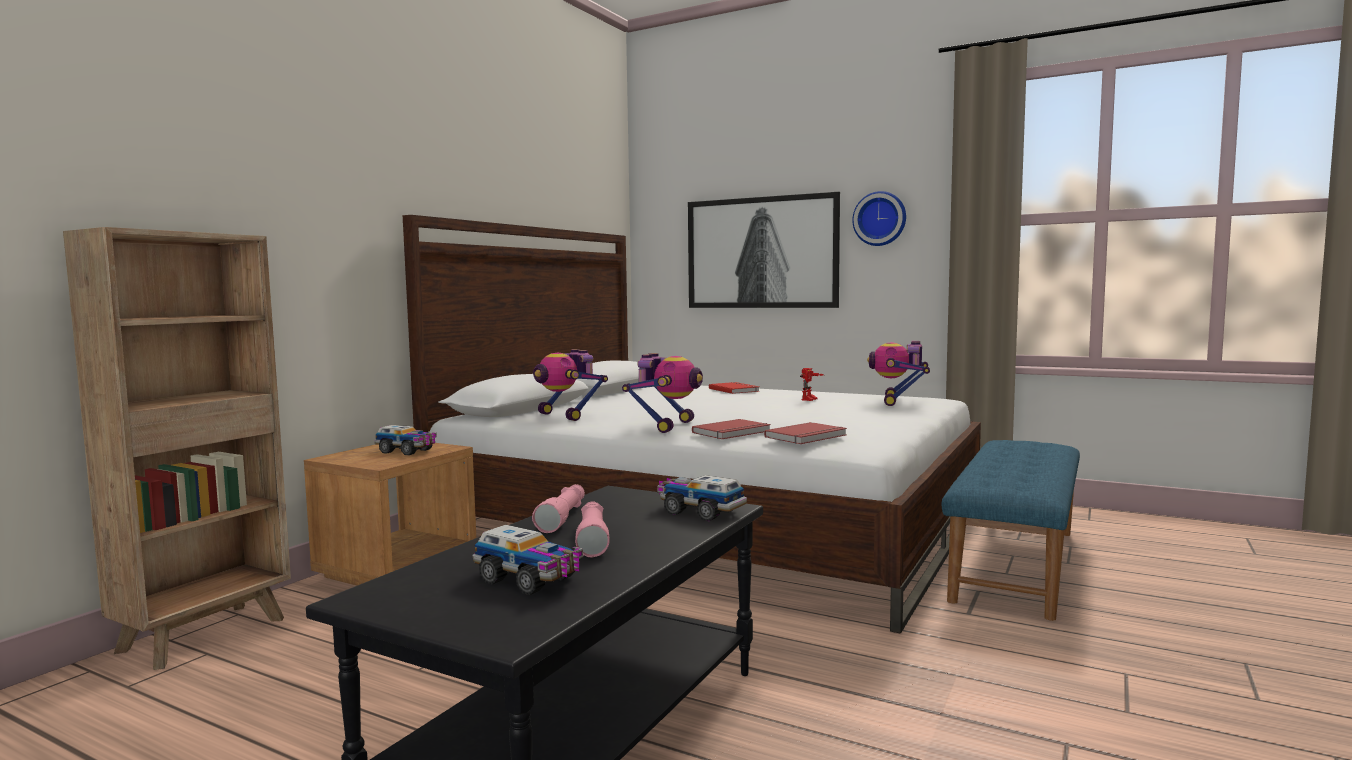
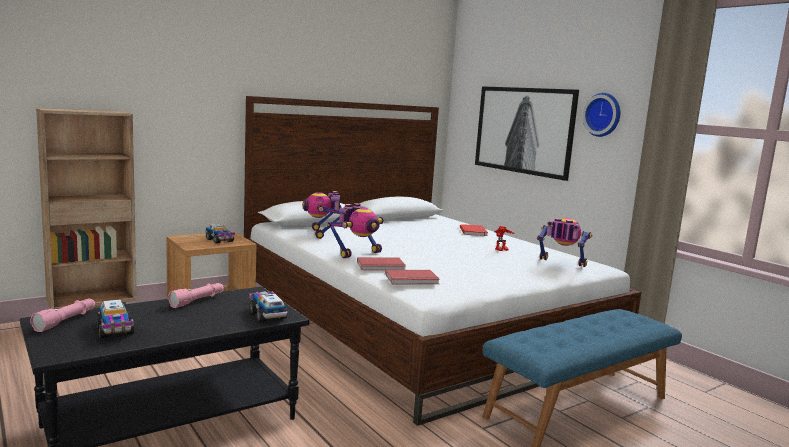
camera: 25 degrees right, 5 degrees up
pink flashlight [575,501,610,557] -> pink flashlight moved to [30,299,95,332]
toy robot [867,341,930,406] -> toy robot turned 75 degrees clockwise [537,218,593,267]

